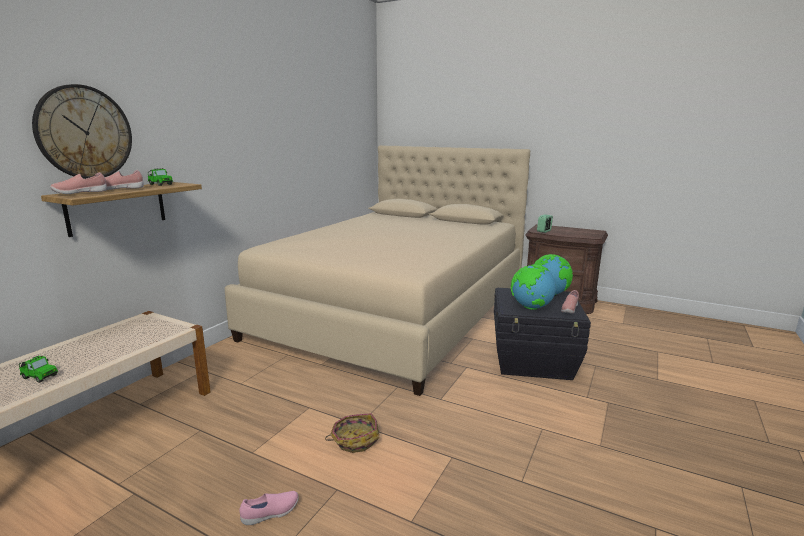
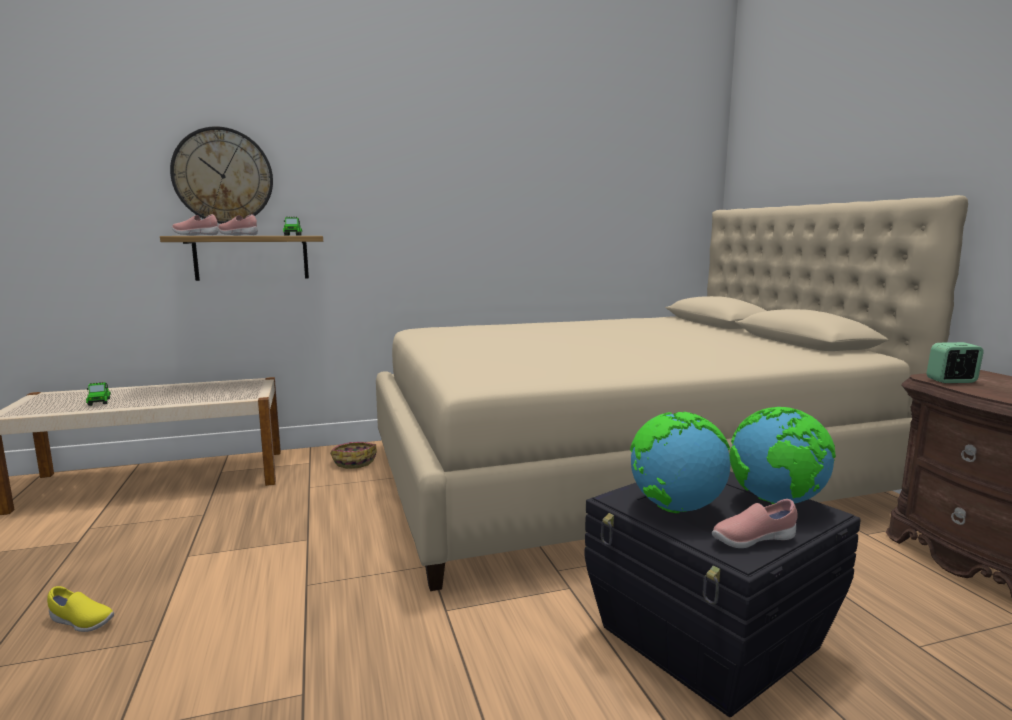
camera: 45 degrees right, 5 degrees down
pink shoe [239,491,298,525] -> yellow shoe [47,586,114,632]
basket [325,414,380,453] -> basket moved to [330,442,377,469]

